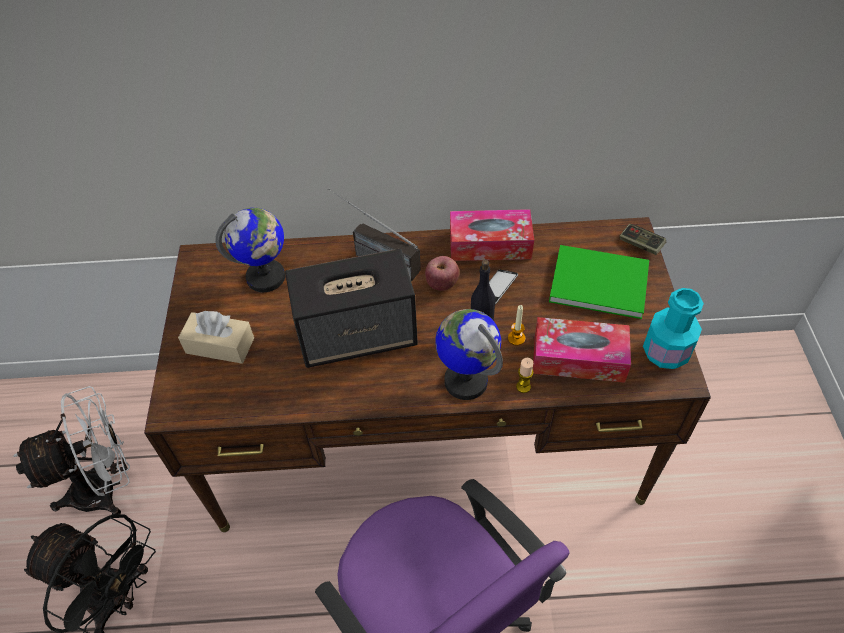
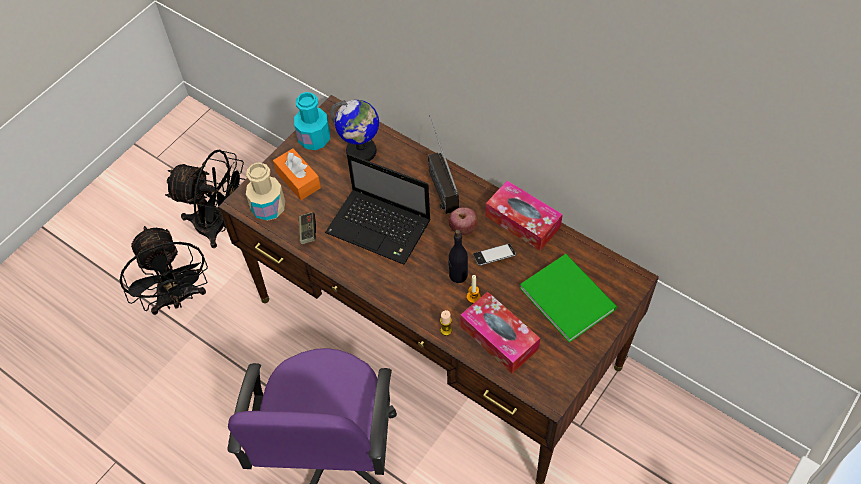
camera: 40 degrees right, 5 degrees up
white fan [13,386,130,515] -> black fan [165,150,245,248]
beige tissue box [178,311,254,364] -> orange tissue box [273,148,321,200]
speaker [285,249,418,368] -> laptop [325,154,431,265]
globe [435,309,503,400] -> none
game controller [619,224,666,255] -> game controller moved to [299,212,316,244]
turquoise bottle [643,288,704,369] -> turquoise bottle moved to [294,92,330,150]
none -> beige bottle [246,162,285,221]

